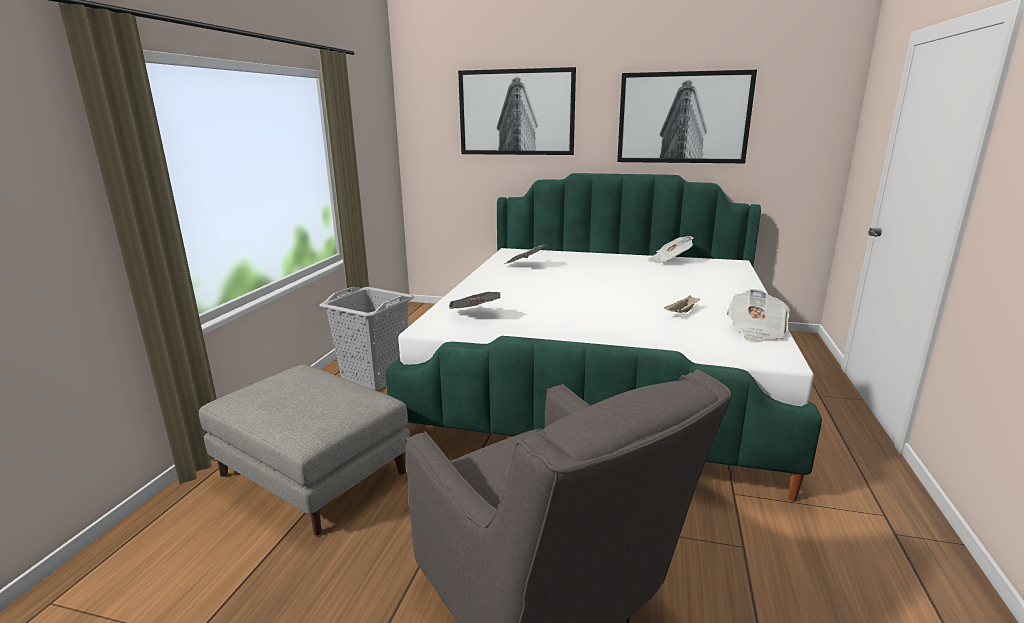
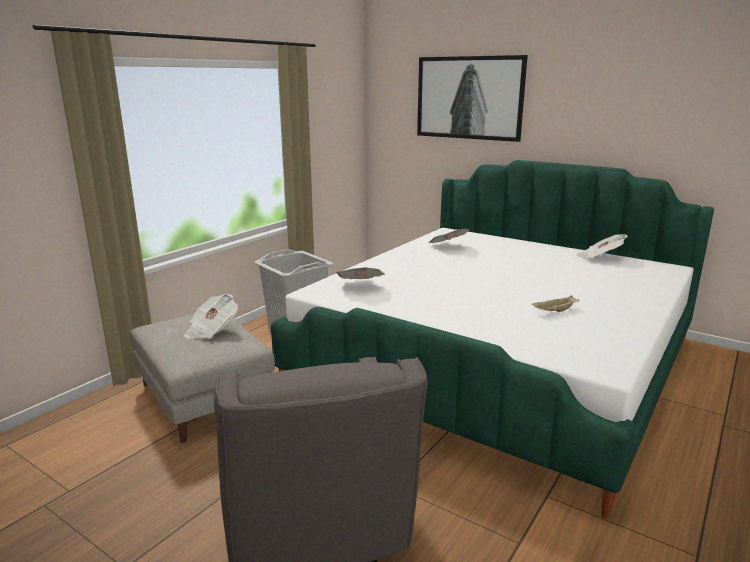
camera: 20 degrees right, 0 degrees up
picture [617,70,757,163] -> none
newspaper [727,289,790,343] -> newspaper moved to [184,294,238,339]

